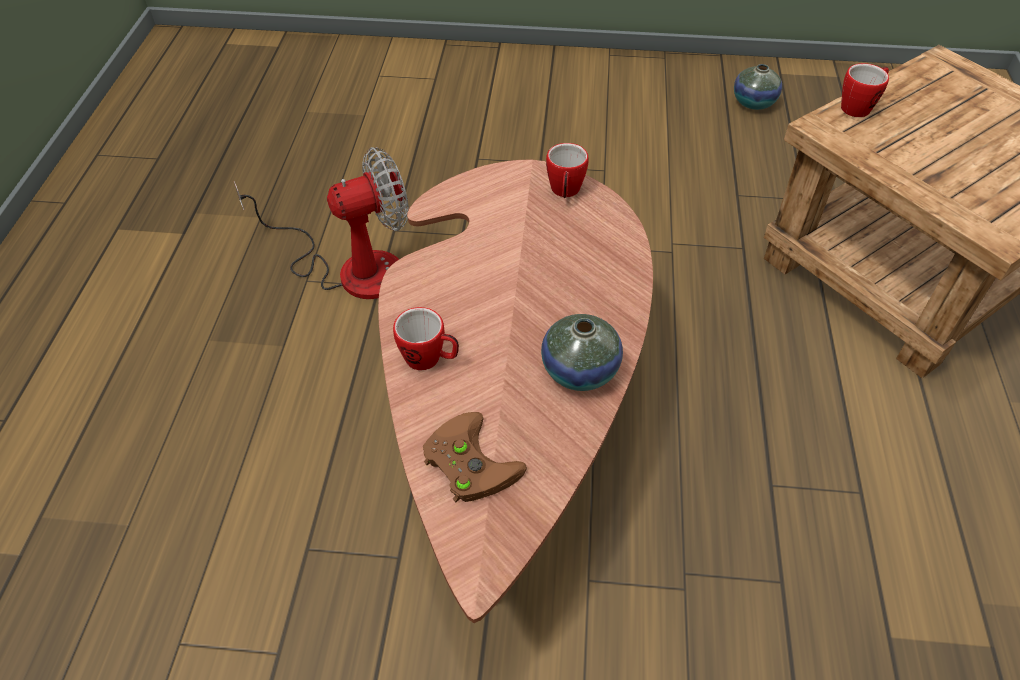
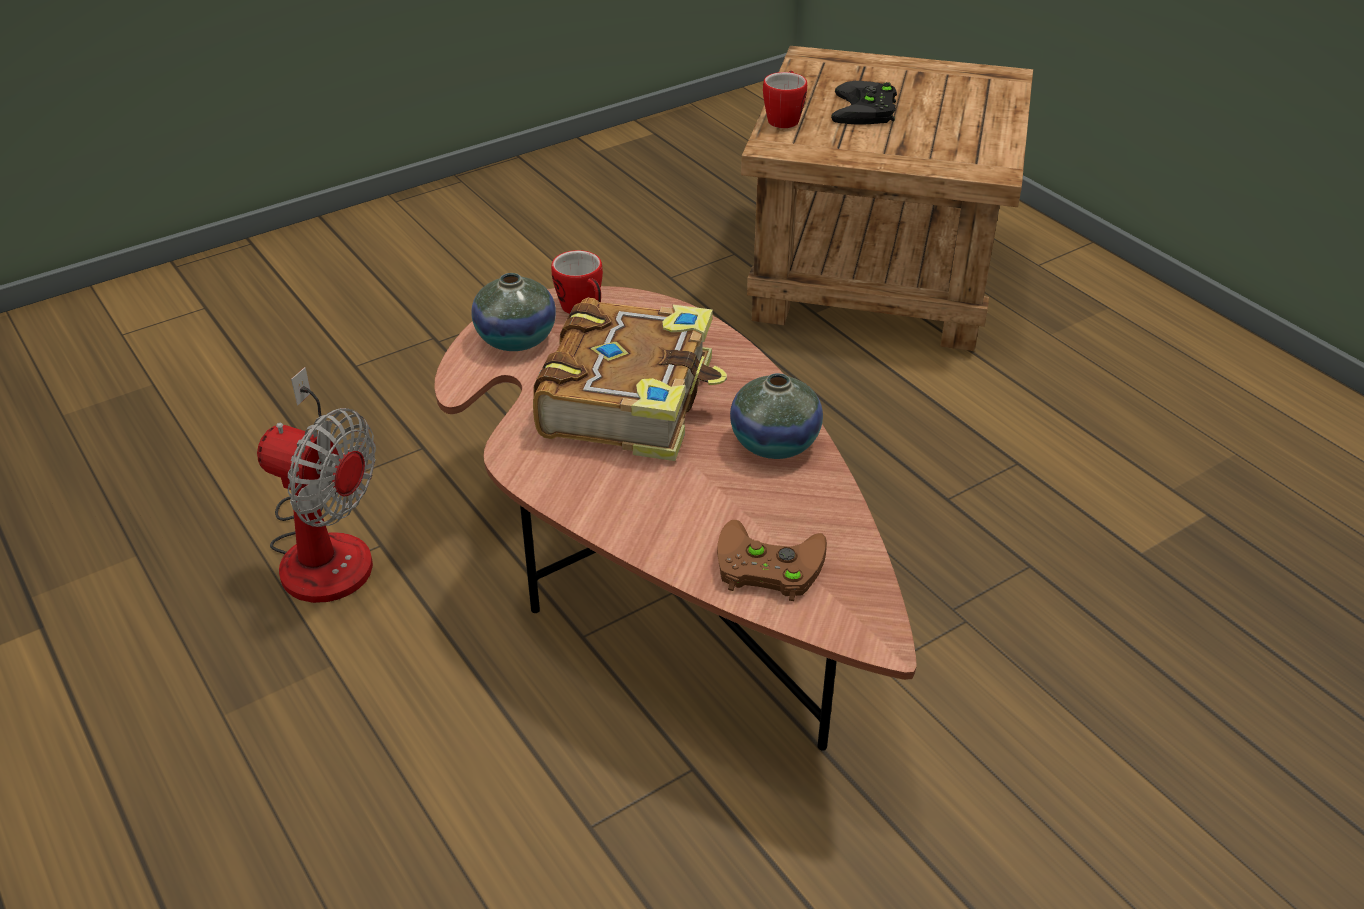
camera: 40 degrees left, 10 degrees down
fan [234,147,409,299] -> fan turned 90 degrees clockwise [257,367,376,603]
mug [393,307,459,370] -> none
vase [734,64,782,110] -> vase moved to [471,273,556,351]
none -> book [533,297,727,461]
none -> black game controller [831,81,897,125]

